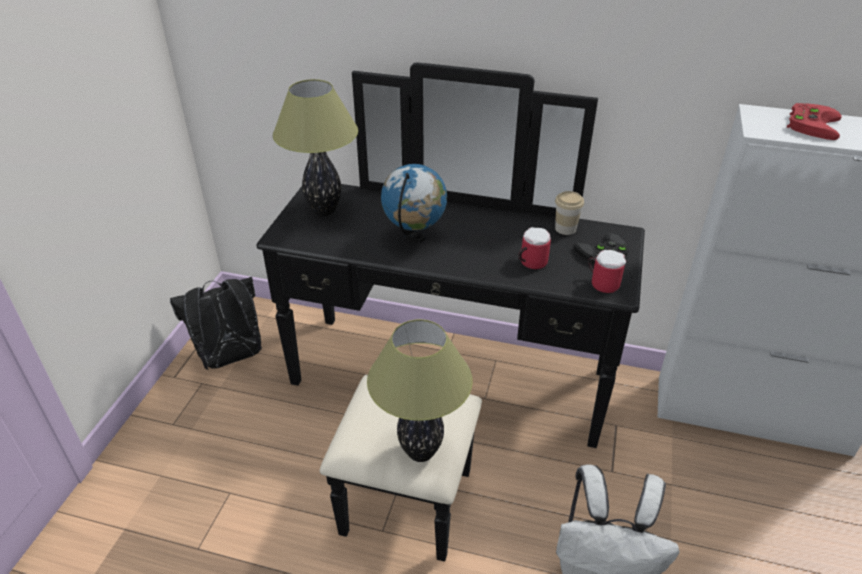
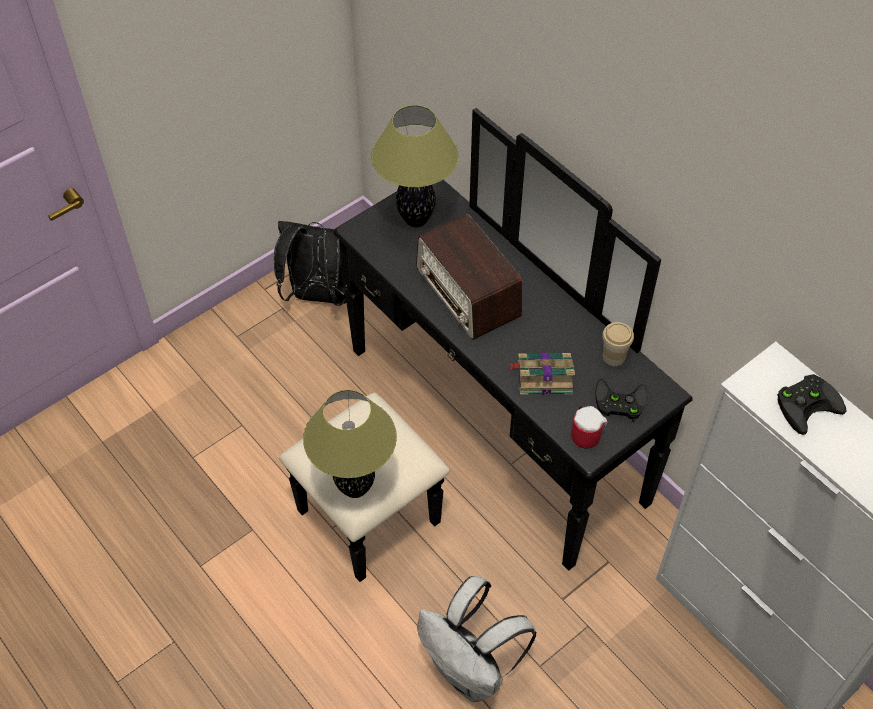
camera: 35 degrees right, 15 degrees up
globe [381,164,447,243] -> radio [416,214,522,340]
mug [519,227,551,269] -> book [508,353,575,395]
red game controller [787,103,842,140] -> black game controller [777,374,846,435]

